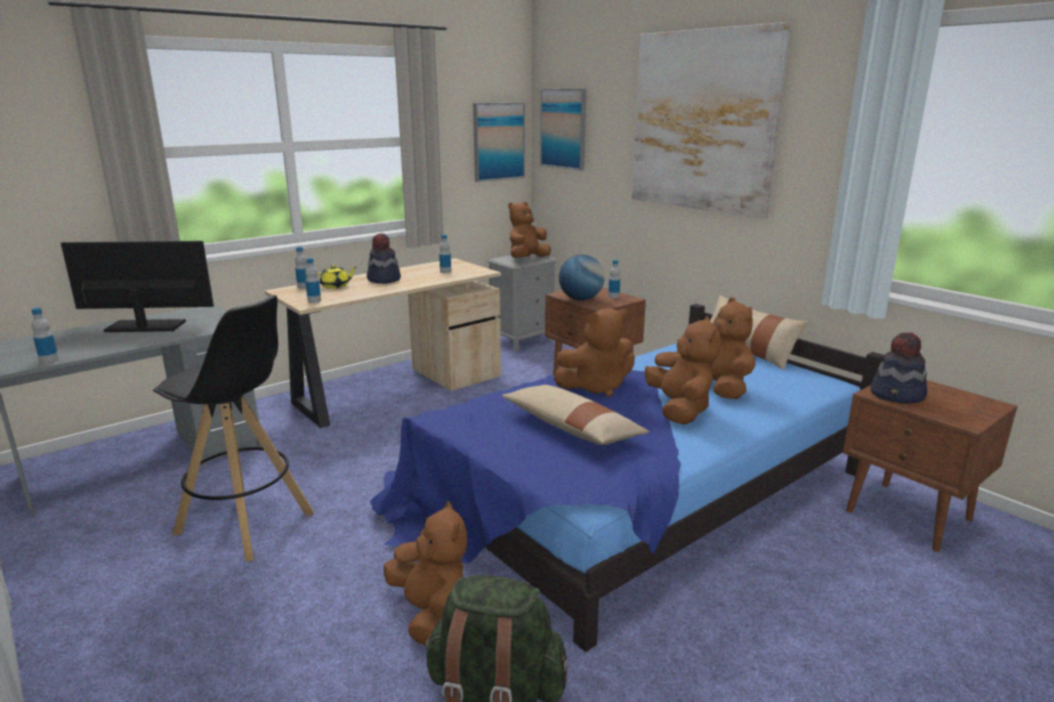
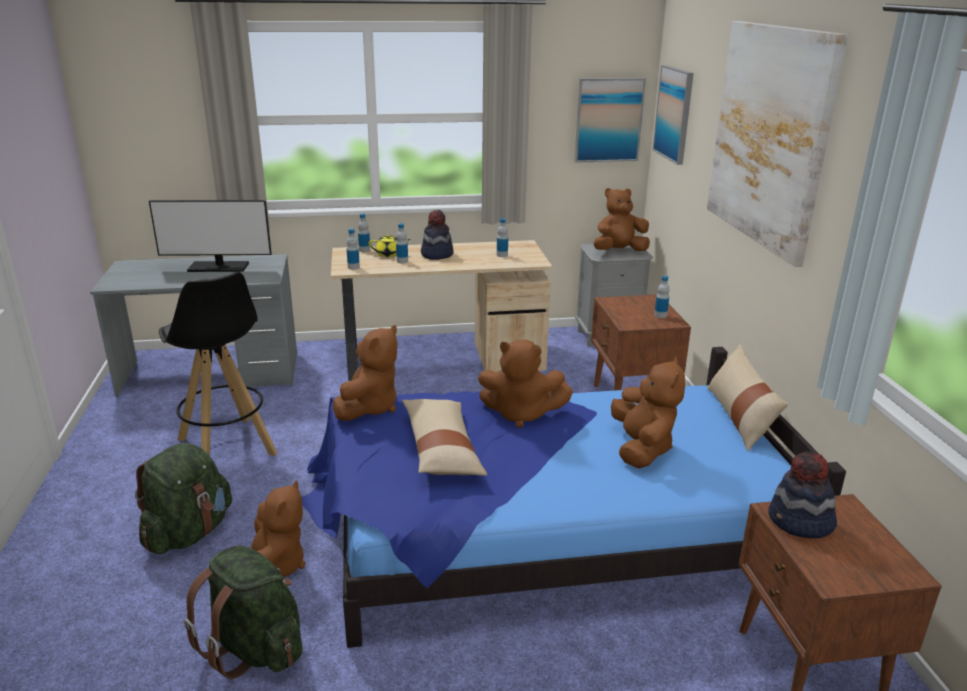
camera: 30 degrees right, 5 degrees up
bottle [31,308,59,364] -> bottle moved to [396,223,408,263]
monitor [61,241,214,332] -> monitor turned 150 degrees clockwise [149,200,272,272]
globe [559,255,605,301] -> none
brown plush toy [644,316,721,425] -> brown plush toy moved to [333,325,397,420]
none -> green backpack [135,443,232,554]

